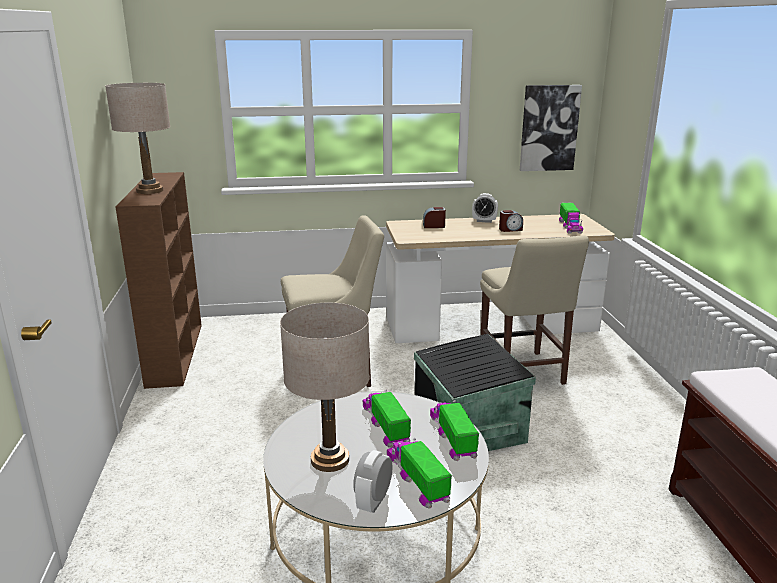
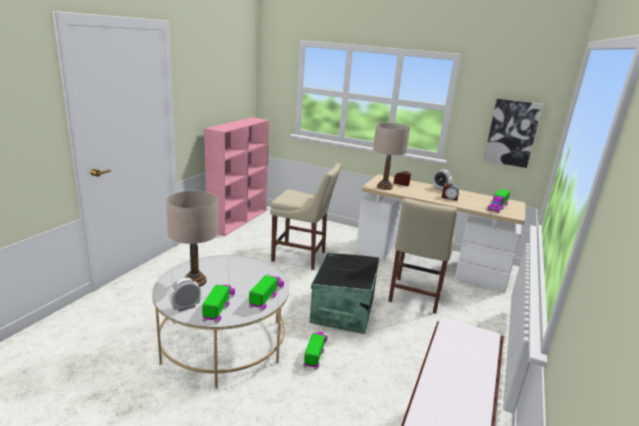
camera: 30 degrees right, 0 degrees up
beige table lamp [105,83,170,194] -> beige table lamp moved to [373,123,410,190]
brown bookcase [116,172,202,389] -> pink bookcase [204,117,269,236]
toy truck [363,389,411,448] -> toy truck moved to [303,331,327,370]

